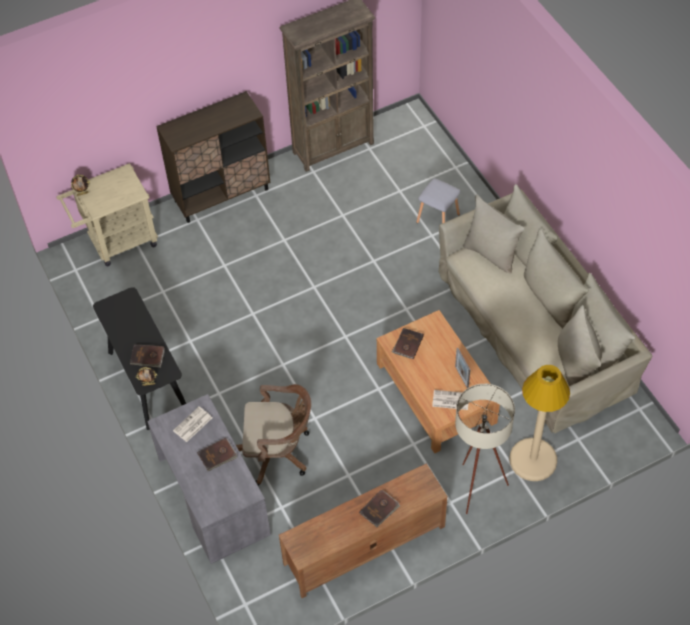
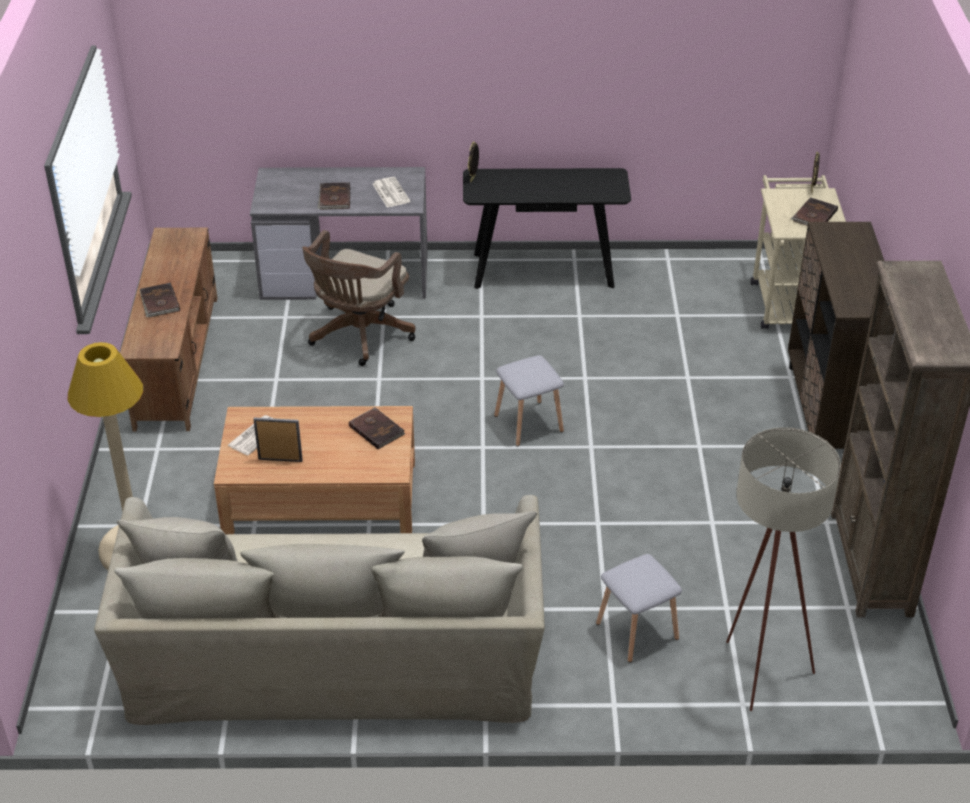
camera: 115 degrees right, 15 degrees down
brown book [130,344,165,368] -> brown book moved to [791,197,838,226]
beige floor lamp [455,384,515,514] -> beige floor lamp moved to [726,427,841,711]
none -> grey stool [494,355,564,446]

